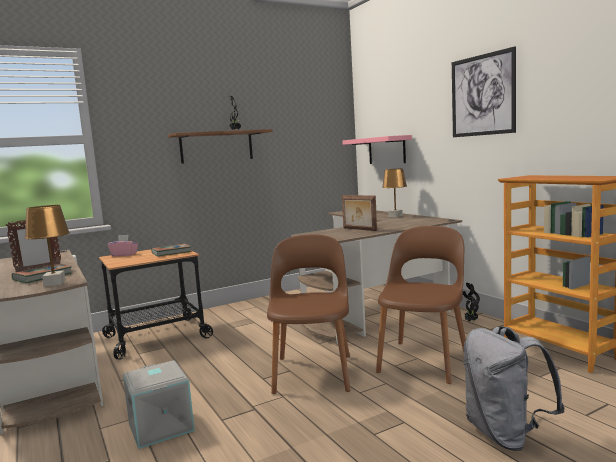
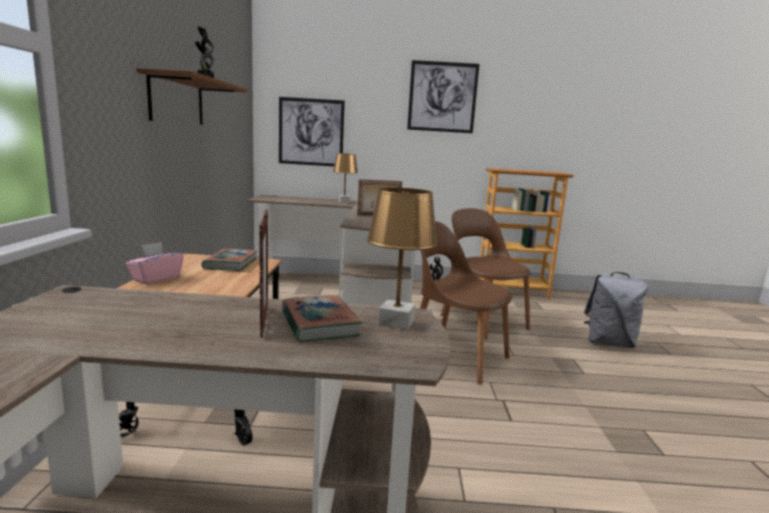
camera: 60 degrees left, 5 degrees up
grey storage box [123,361,195,449] -> none
pink shelf [342,135,412,164] -> picture [279,97,345,166]

